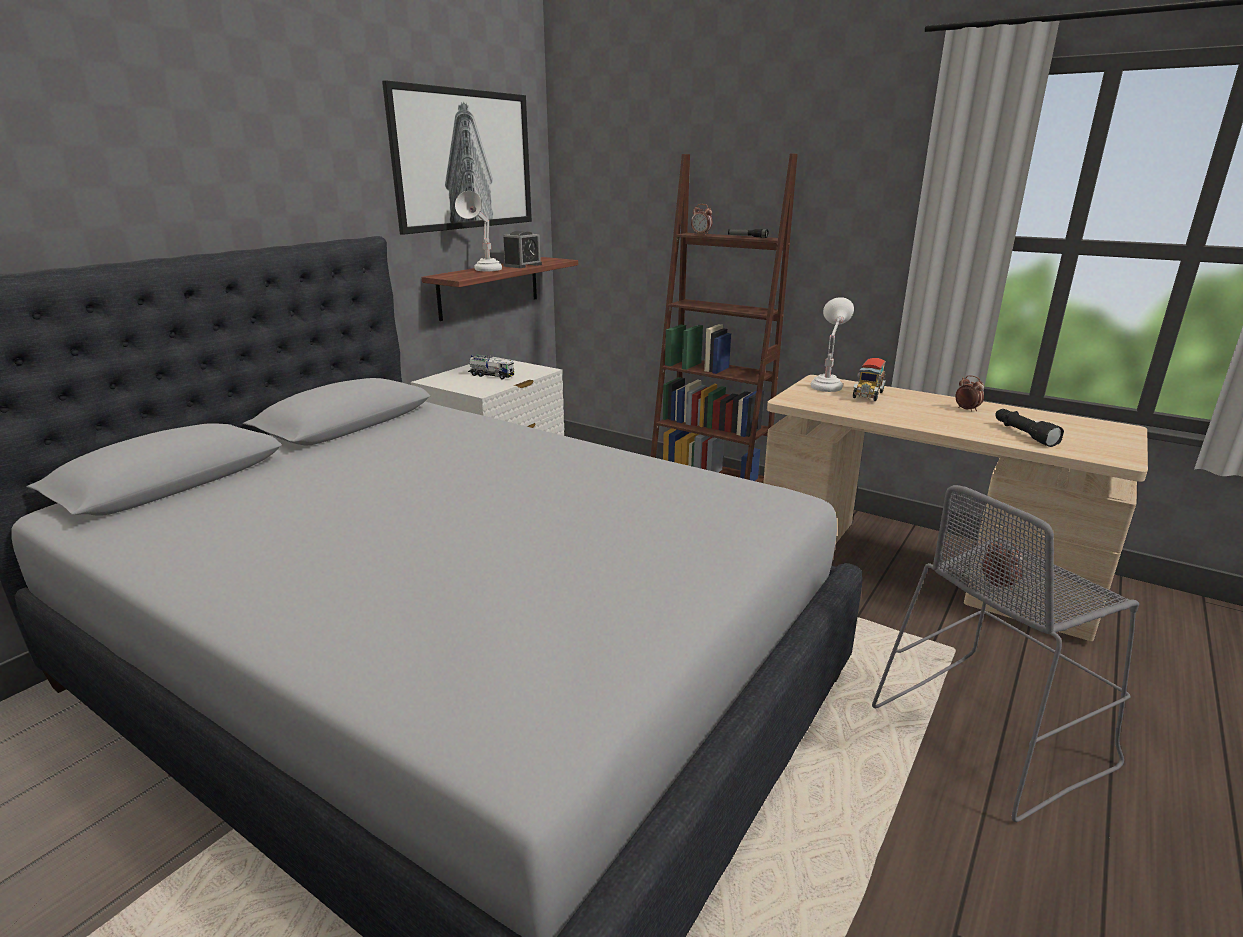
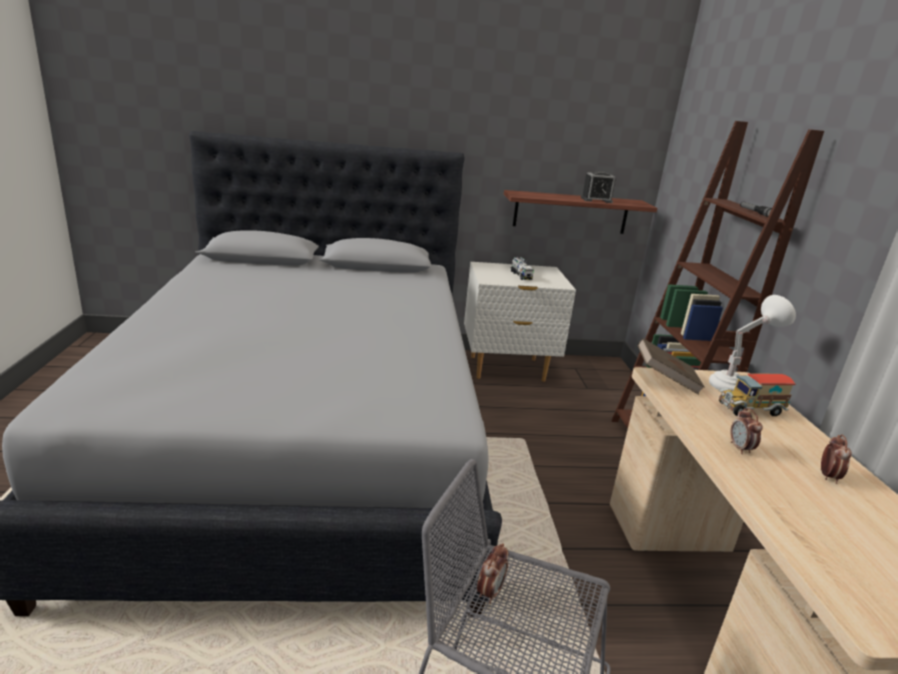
camera: 50 degrees right, 0 degrees up
picture [382,80,532,235] -> none
white table lamp [455,191,502,271] -> none
alarm clock [691,204,712,235] -> alarm clock moved to [731,408,763,454]
black flashlight [995,409,1064,447] -> none
none -> brown book [637,338,705,395]

